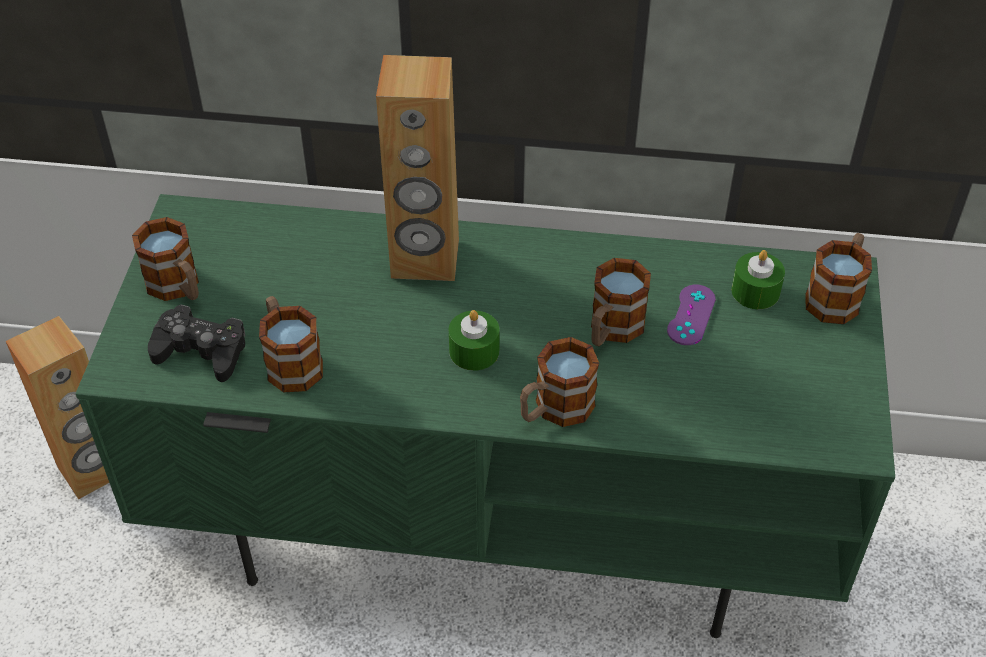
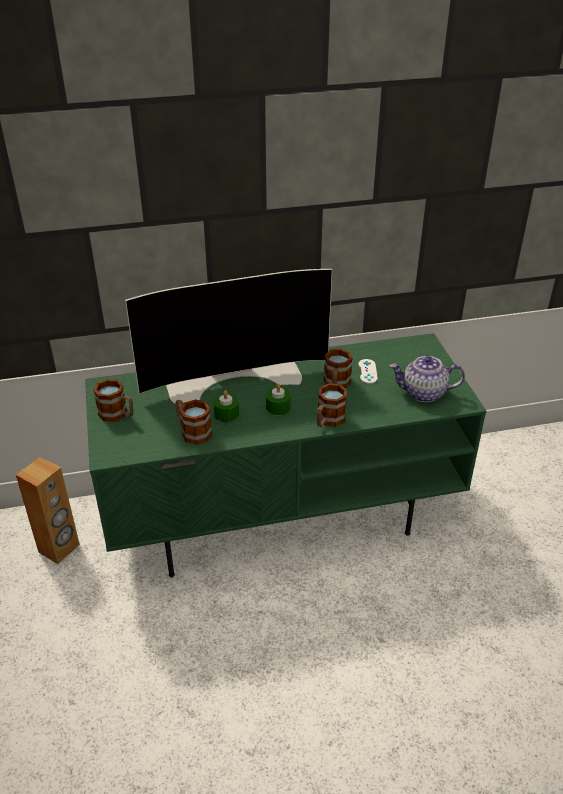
camera: 20 degrees left, 10 degrees down
black game controller [148,305,246,382] -> none
brown speaker [376,55,459,281] -> television [125,269,332,406]
purple game controller [667,285,716,345] -> white game controller [358,359,378,384]
green candle [731,250,785,309] -> green candle moved to [213,390,239,422]
mug [805,233,872,324] -> none
none -> teapot [389,356,465,402]

